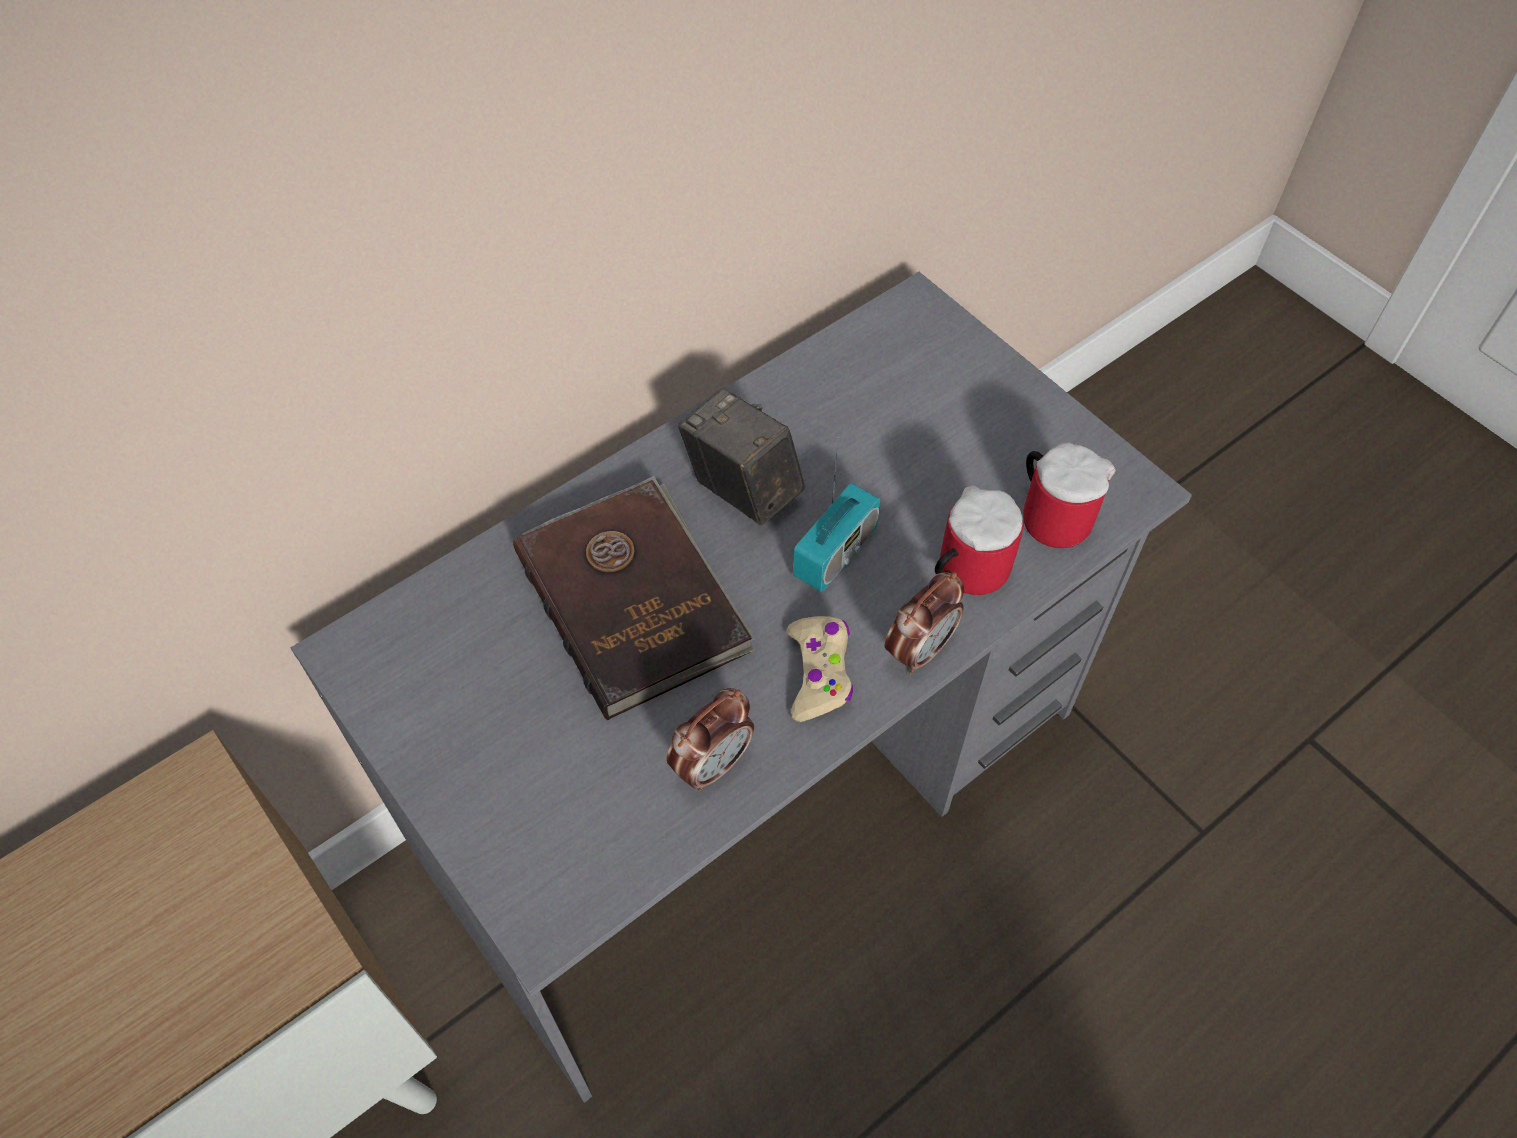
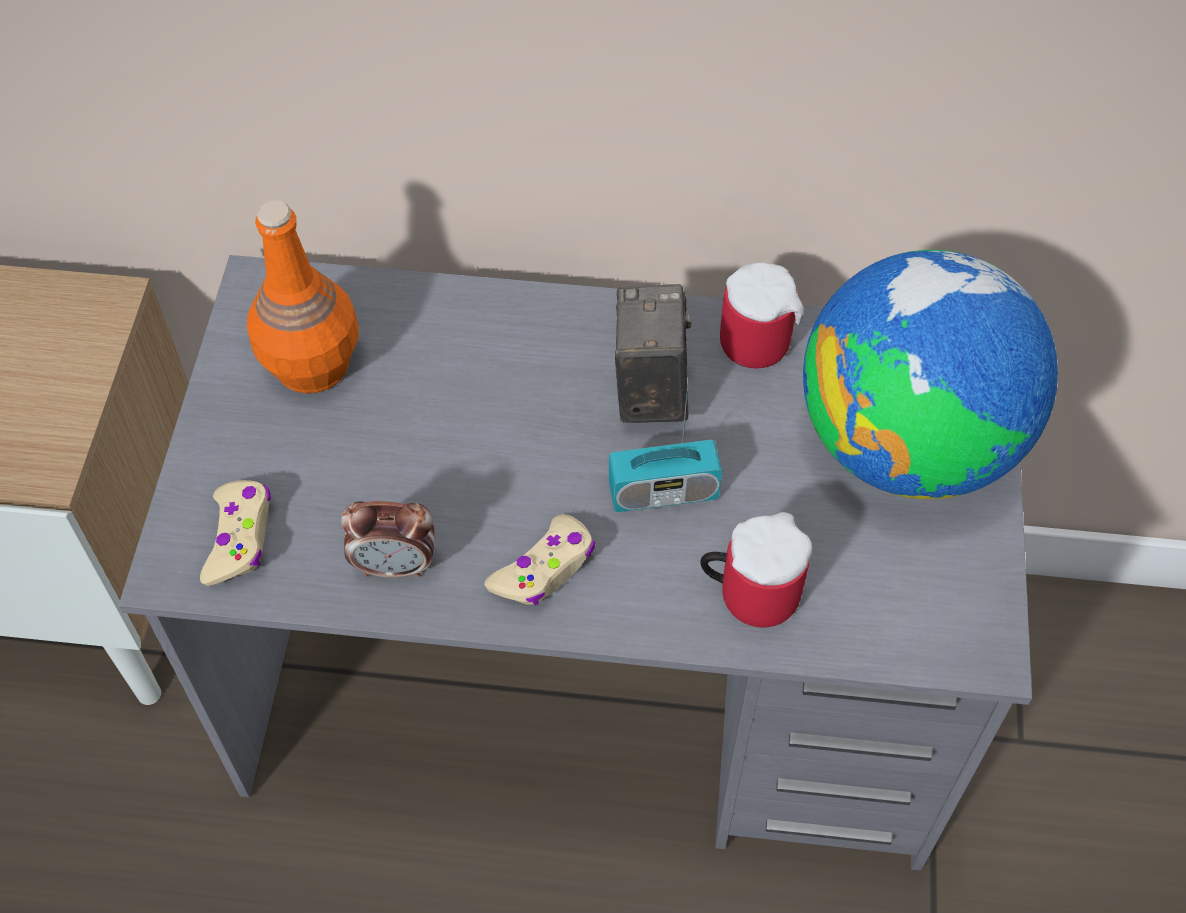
camera: 45 degrees right, 0 degrees up
brown book [513,476,755,720] -> none
alarm clock [884,572,964,674] -> none
mug [1023,442,1116,548] -> mug moved to [720,262,804,369]
none -> beige game controller [200,480,271,586]
none -> orange bottle [247,200,358,393]
none -> globe [803,250,1058,499]

